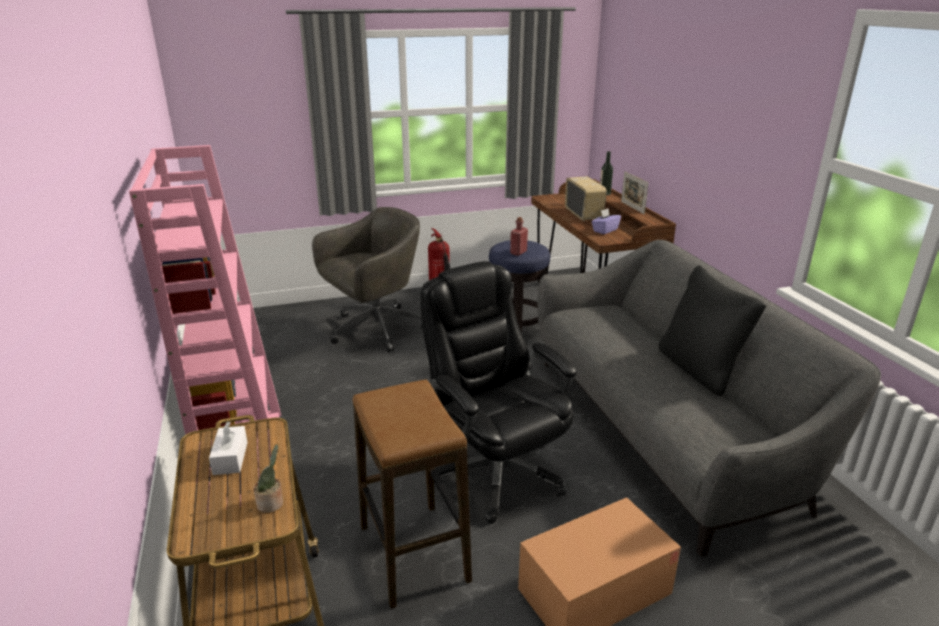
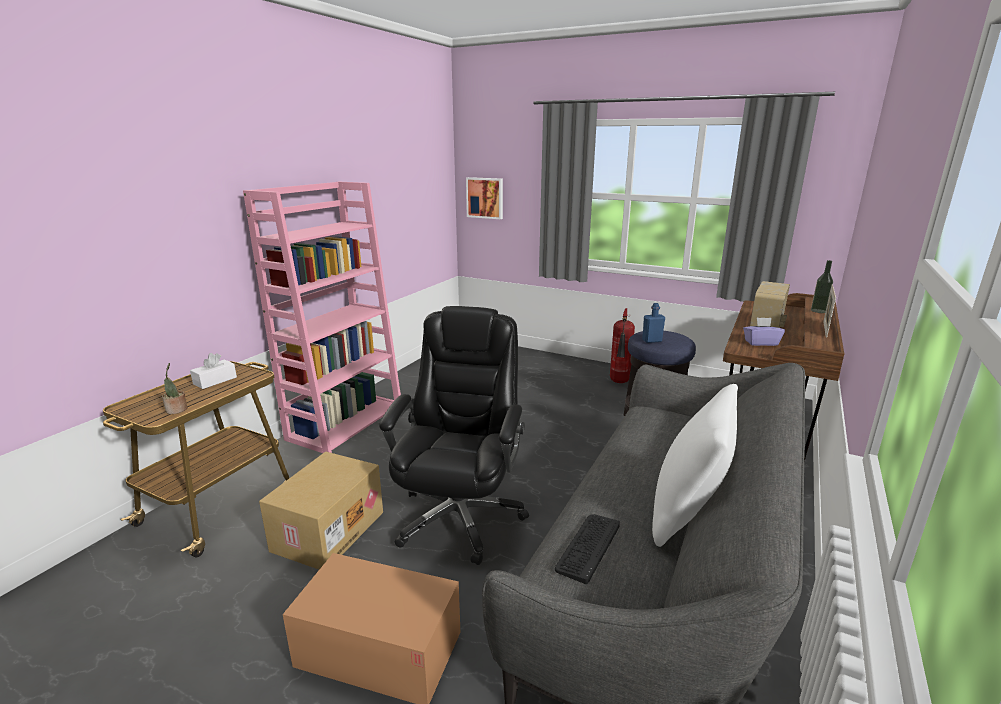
camera: 45 degrees right, 5 degrees down
grey office chair [312,207,423,352] -> none
stool [352,379,472,609] -> cardboard box [259,452,383,570]
red bottle [510,217,528,256] -> blue bottle [642,303,665,343]
black pillow [659,265,766,396] -> white pillow [652,384,738,547]
none -> picture [466,177,503,219]
none -> keyboard [555,514,620,584]

